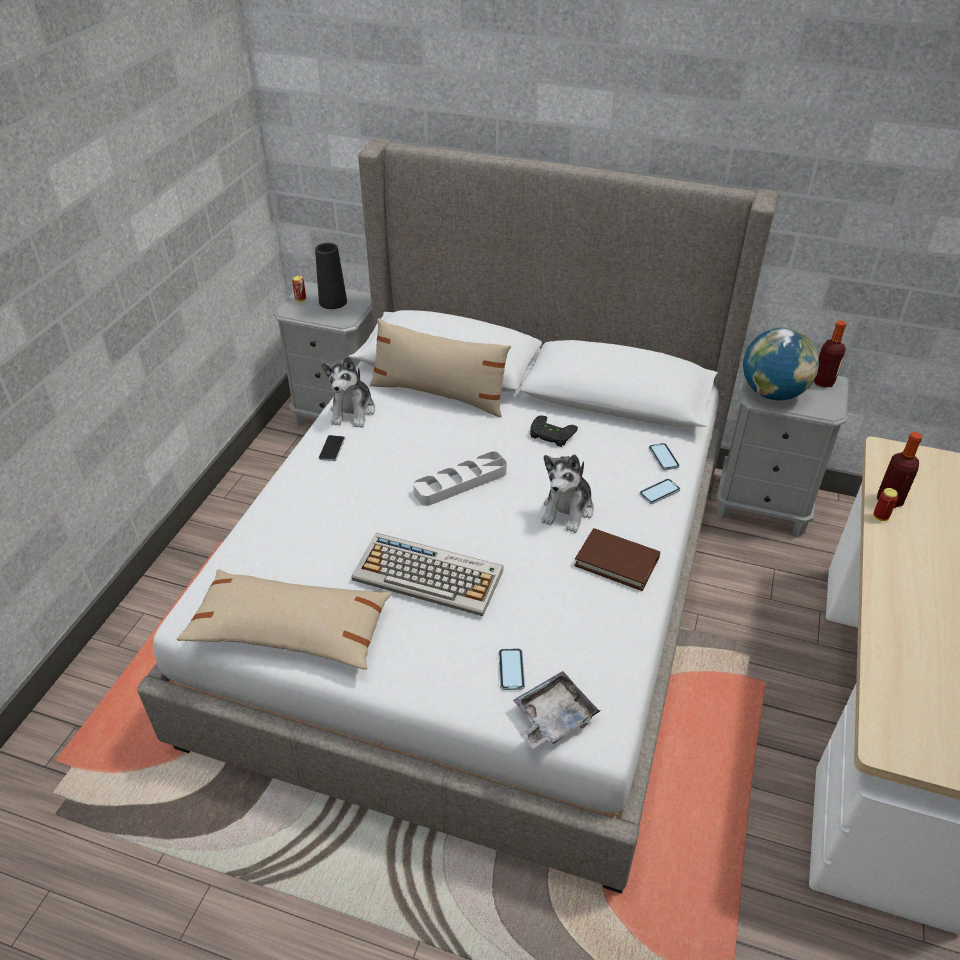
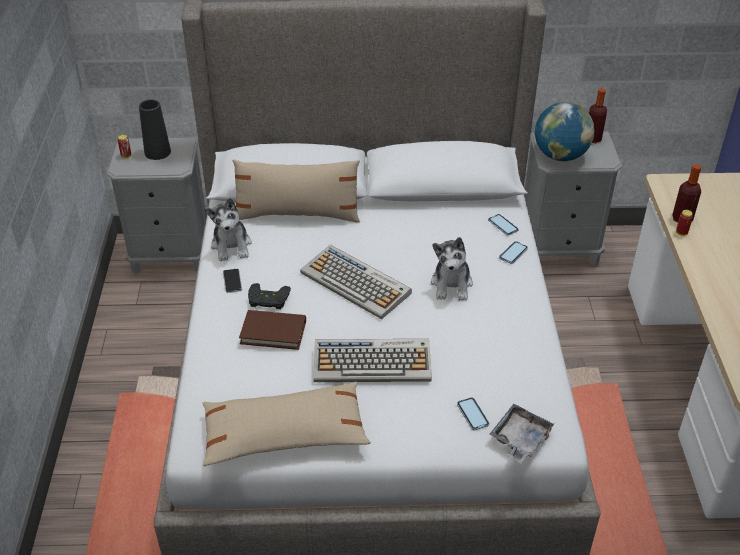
camera: 20 degrees left, 0 degrees up
grey tray [413,451,507,506] -> keyboard [300,245,412,319]
black game controller [530,415,578,447] -> black game controller moved to [248,283,291,310]
brown book [574,528,660,591] -> brown book moved to [239,310,306,350]

